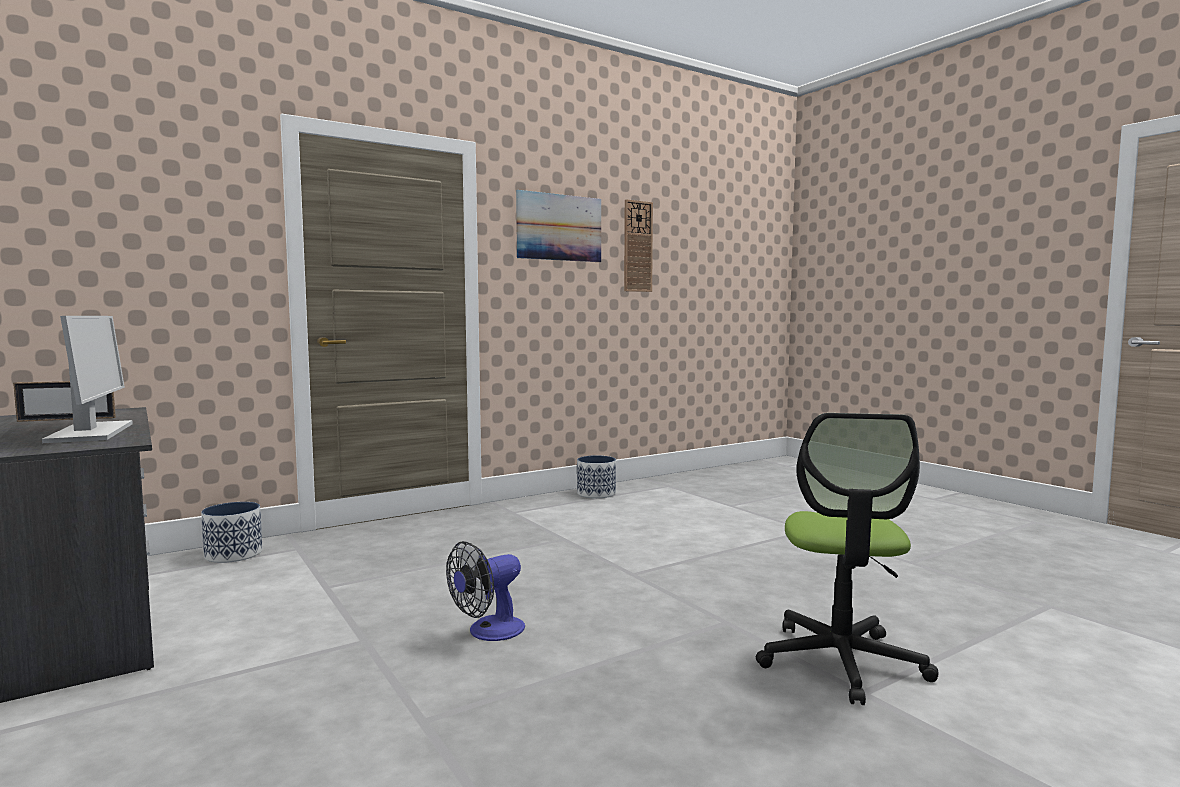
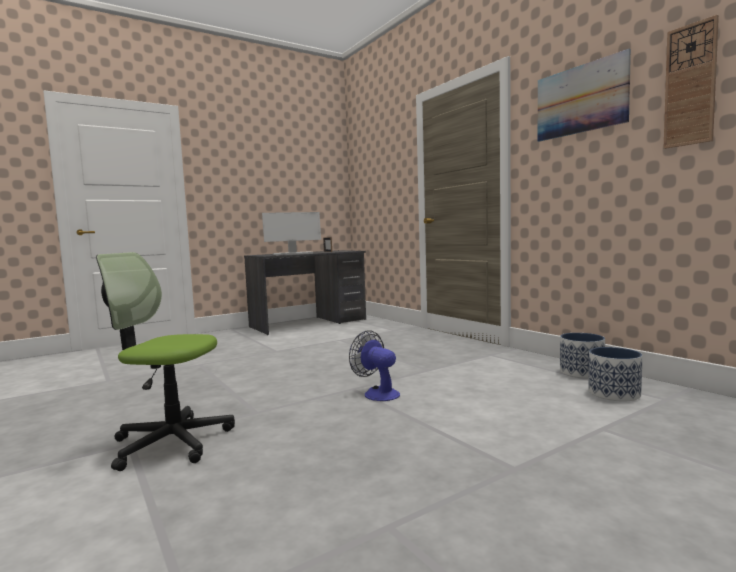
camera: 90 degrees right, 0 degrees up
planter [201,502,262,563] -> planter moved to [588,347,642,401]
fan [446,541,525,641] -> fan moved to [349,331,400,401]

